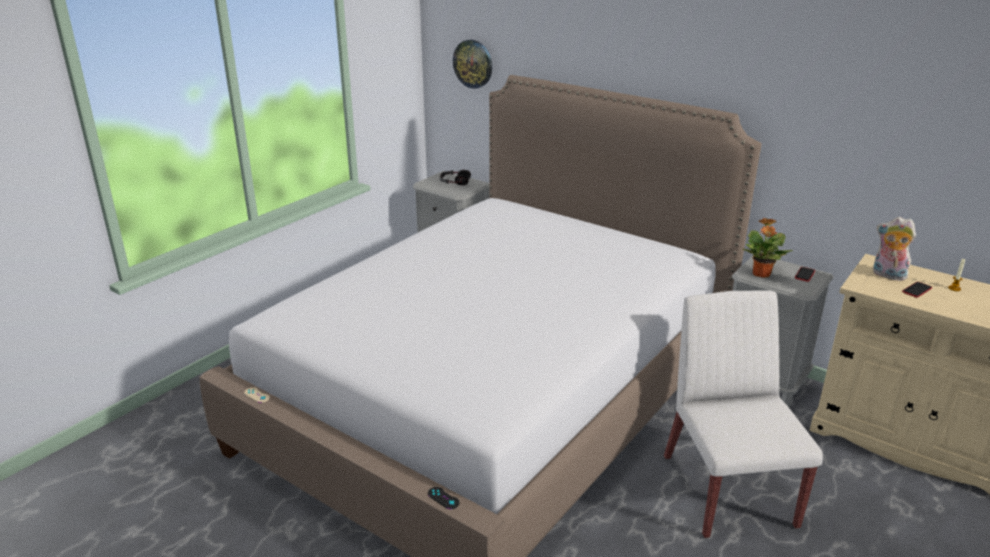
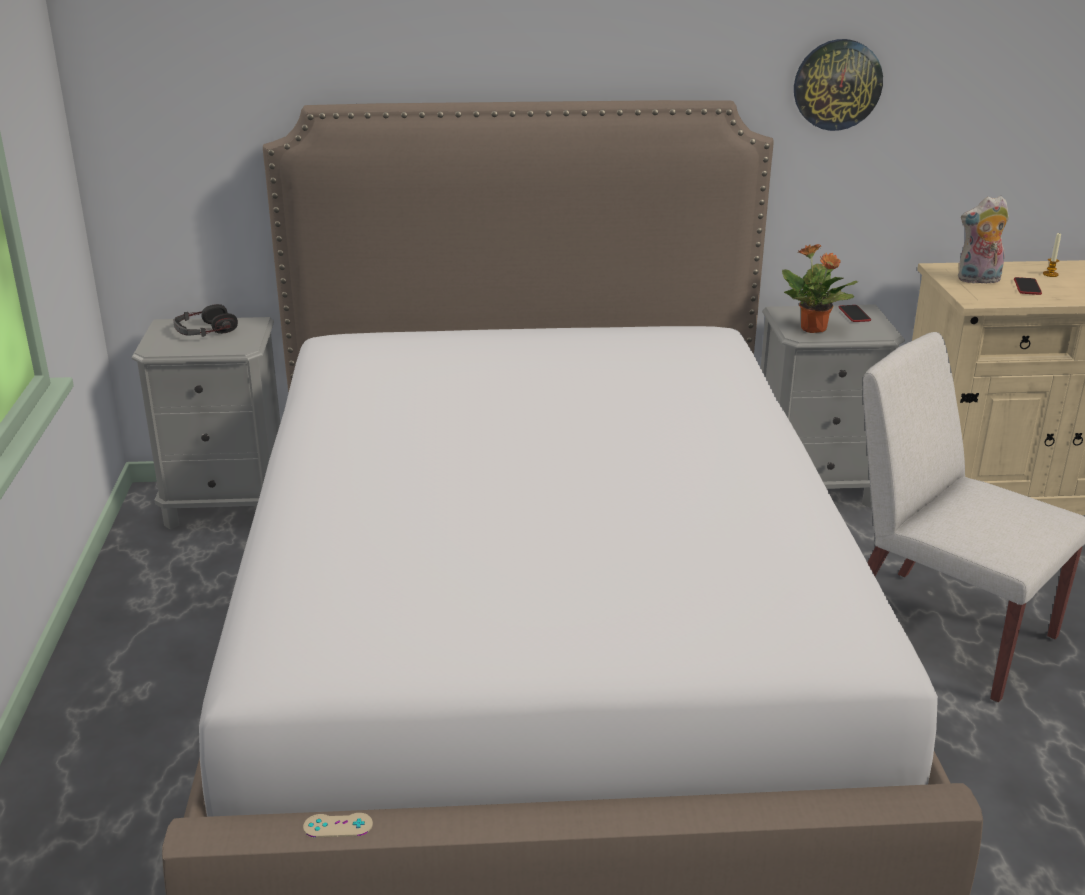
camera: 40 degrees left, 0 degrees up
black game controller [428,487,460,509] -> none
wall clock [453,40,492,89] -> wall clock moved to [794,39,883,131]

